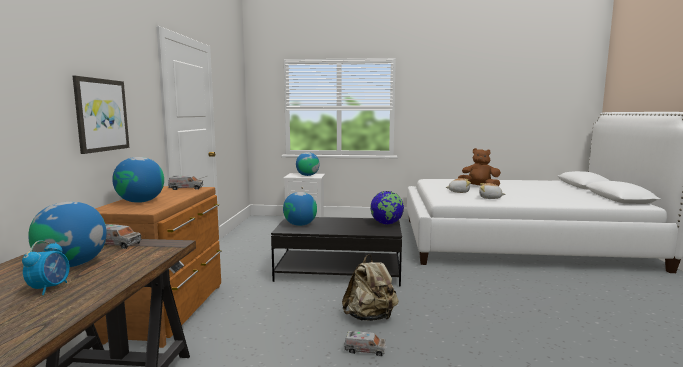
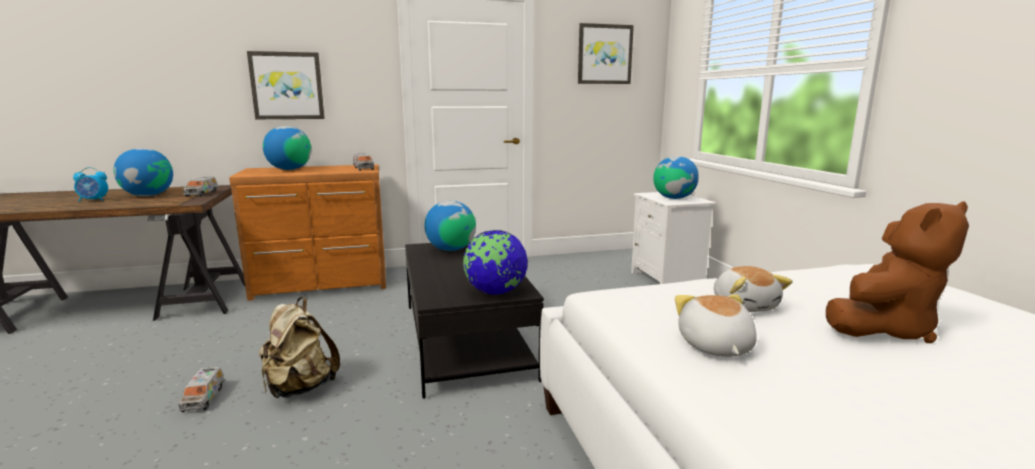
camera: 70 degrees right, 5 degrees up
brown plush toy [458,148,501,186] -> brown plush toy turned 60 degrees clockwise [826,201,969,343]
none -> picture [578,23,634,84]

